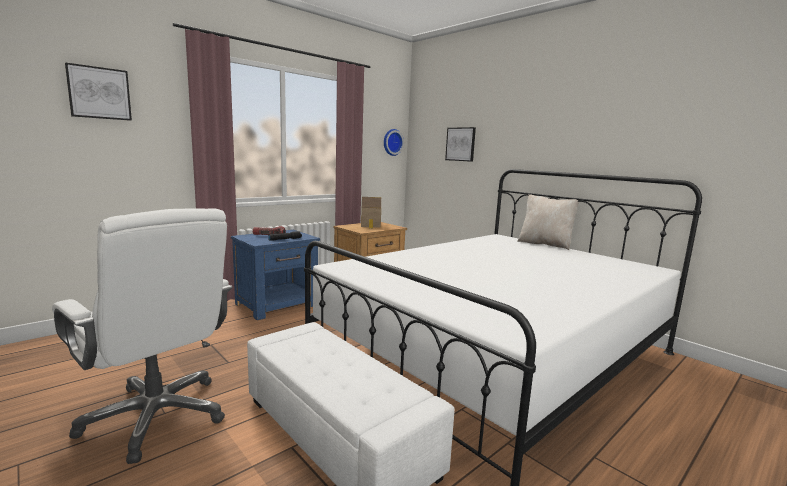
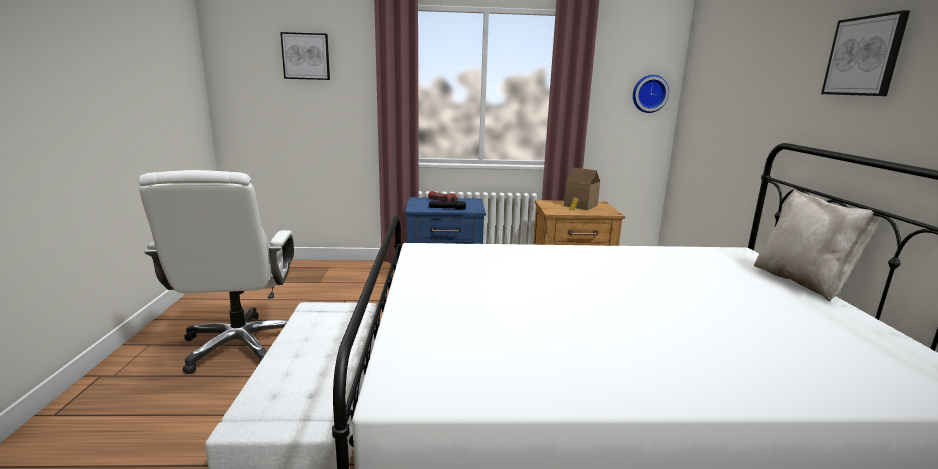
camera: 40 degrees right, 5 degrees up
picture [445,127,476,162] -> picture moved to [821,10,910,96]

